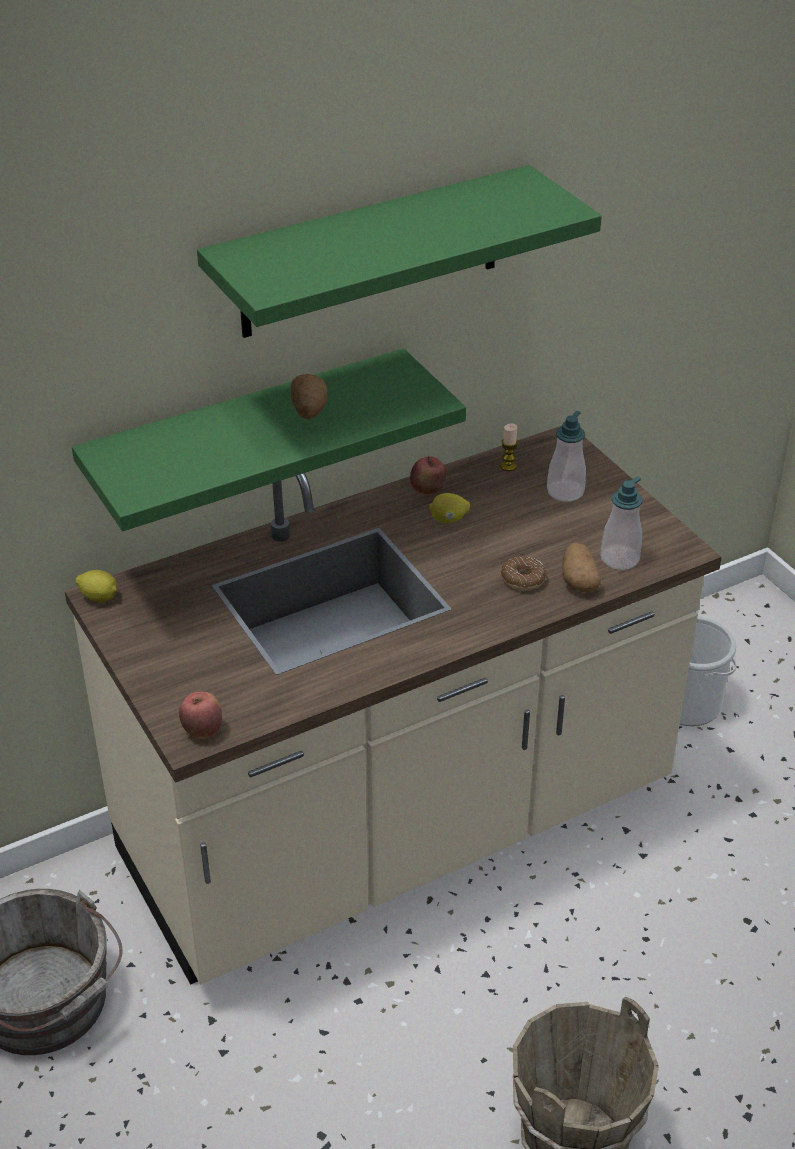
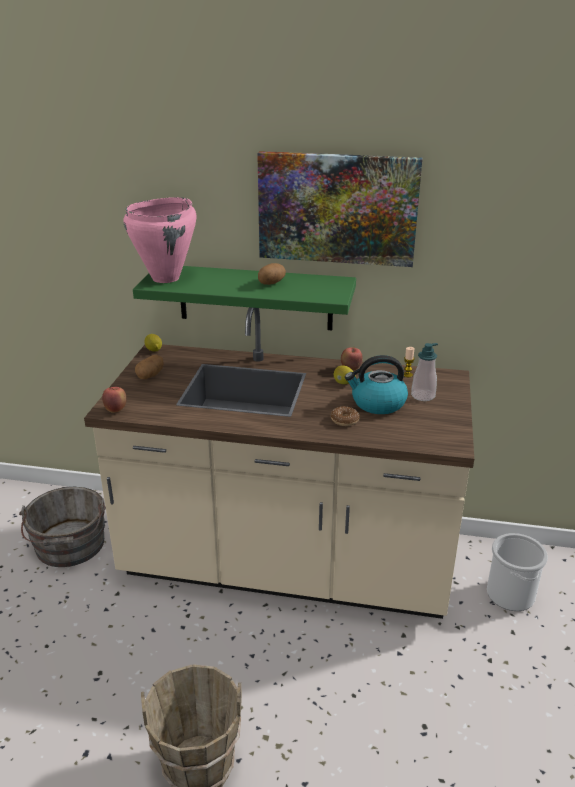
camera: 40 degrees right, 10 degrees down
green shelf [197,165,602,338] -> picture [257,151,423,267]
potato [562,542,601,592] -> potato moved to [135,355,164,379]
soap dispenser [600,476,643,570] -> none
none -> pink cooking pot [124,197,196,283]
none -> kettle [345,355,408,414]

